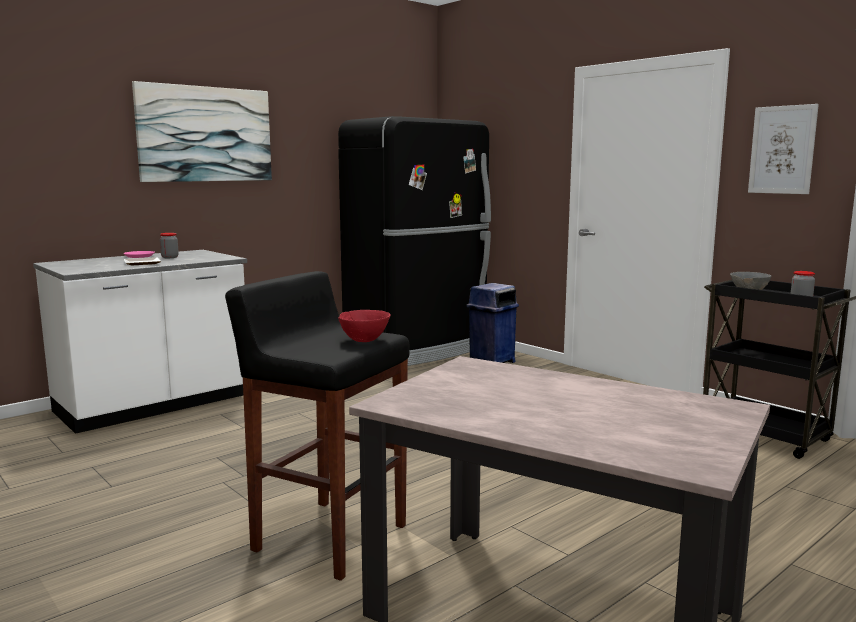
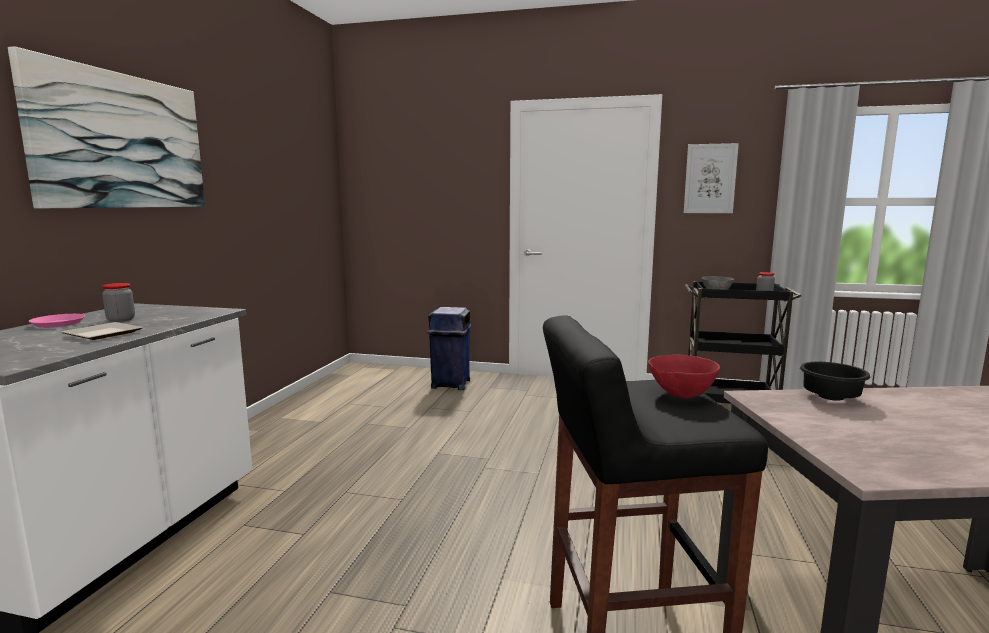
camera: 35 degrees left, 0 degrees up
black fridge [338,116,491,366] -> none
none -> black bowl [800,362,870,401]

